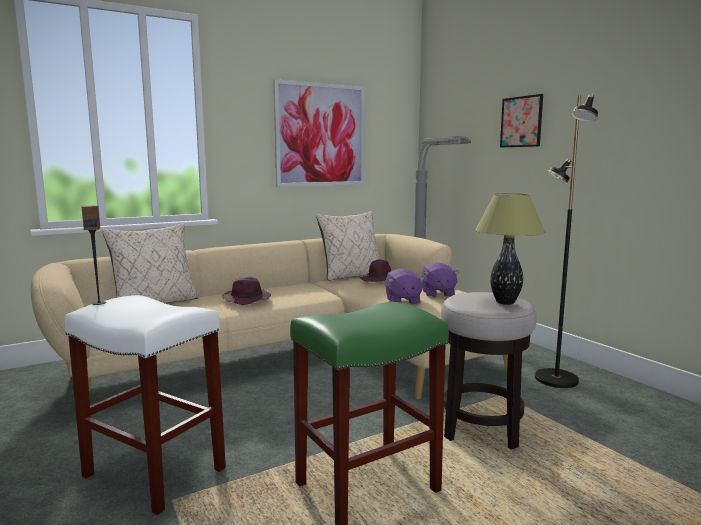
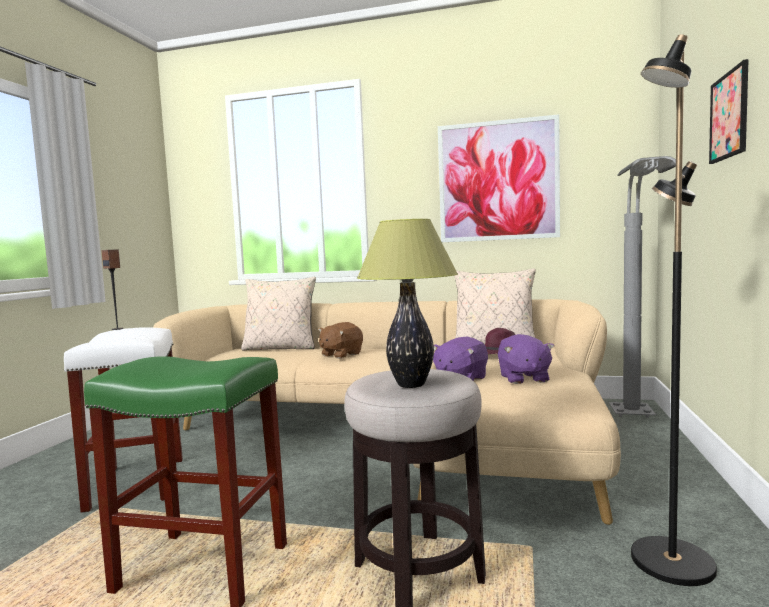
camera: 45 degrees right, 5 degrees down
purple hat [222,276,271,305] -> brown plush toy [318,322,363,359]
purple plush toy [421,262,459,297] -> purple plush toy turned 45 degrees counterclockwise [498,334,554,384]

